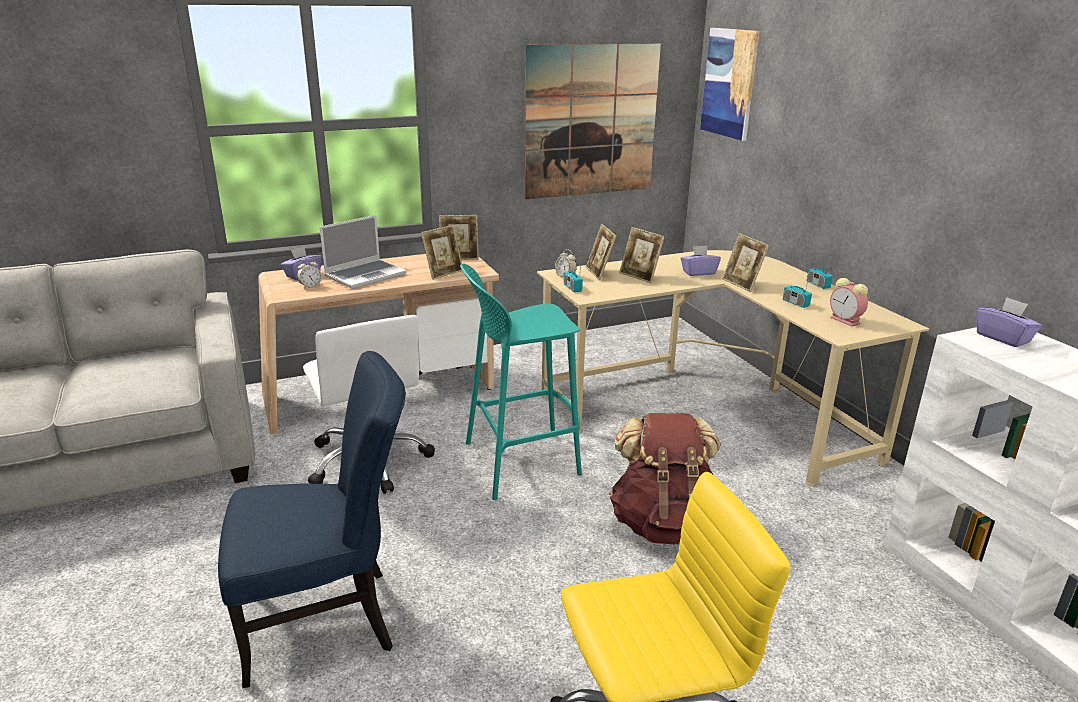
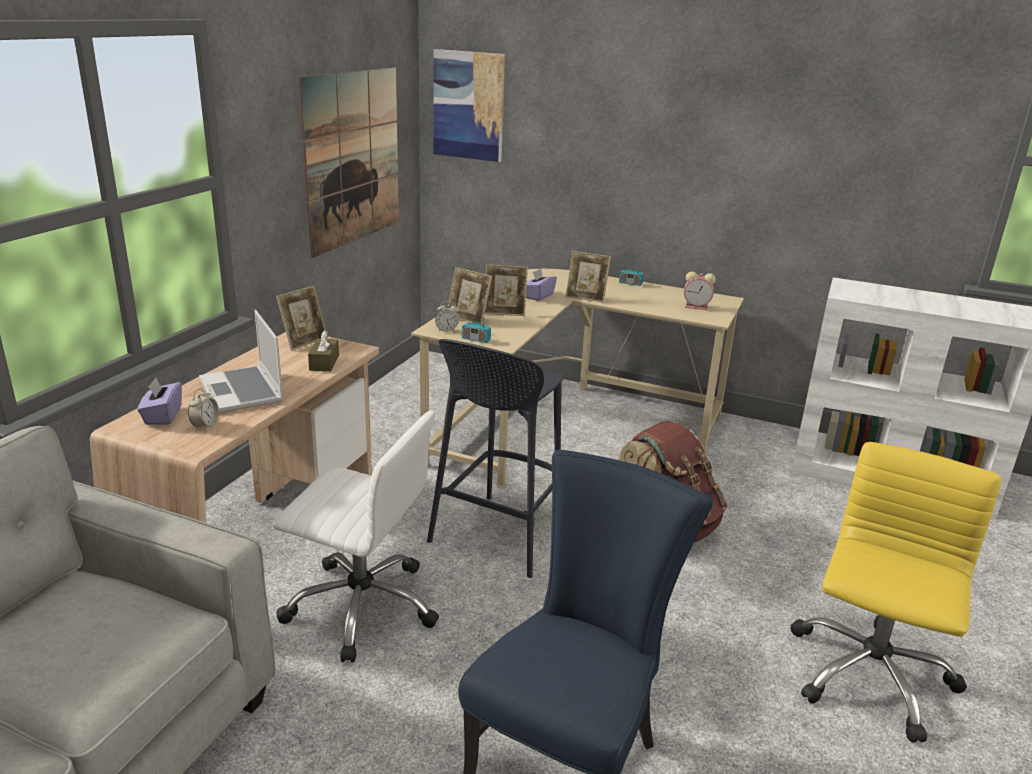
camera: 45 degrees left, 0 degrees up
laptop [320,215,406,289] -> laptop turned 150 degrees clockwise [199,310,284,413]
picture frame [421,225,462,280] -> brown tissue box [308,330,339,371]
turquoise stool [460,264,582,500] -> grey stool [427,339,564,578]
radio [783,269,812,308] -> none
purple tissue box [976,297,1042,347] -> none

